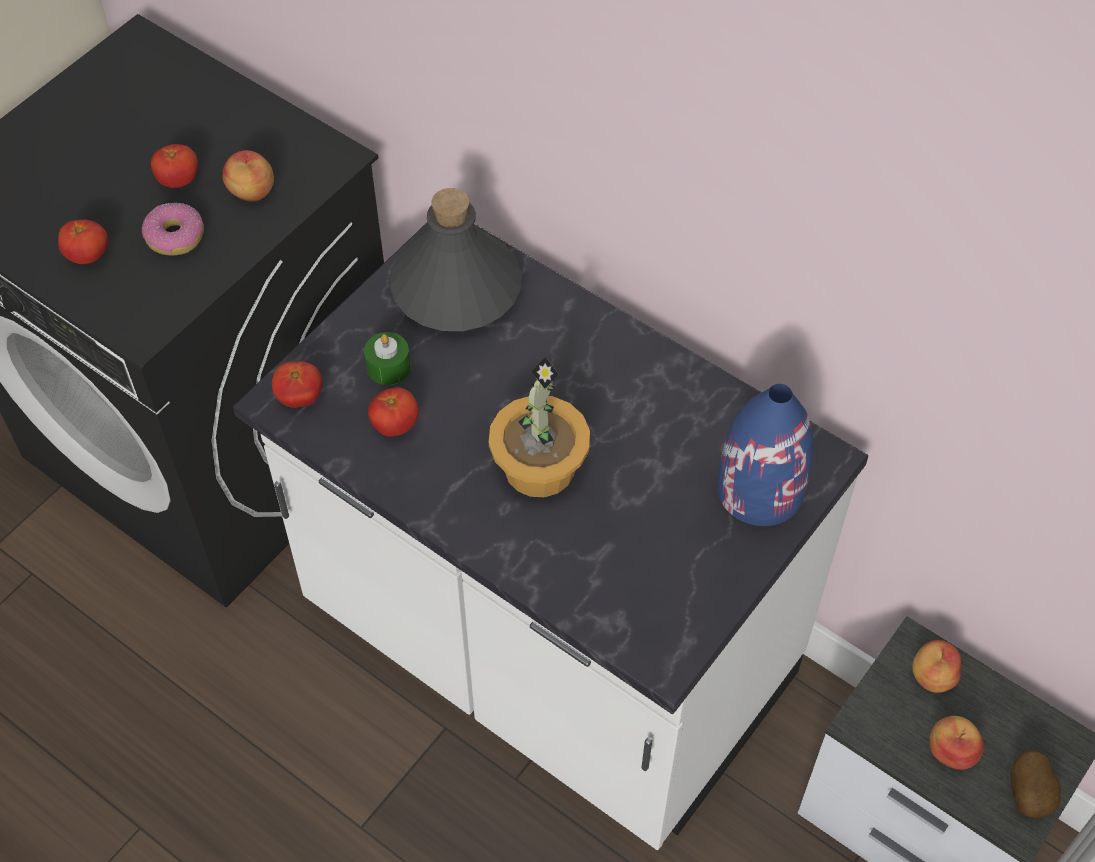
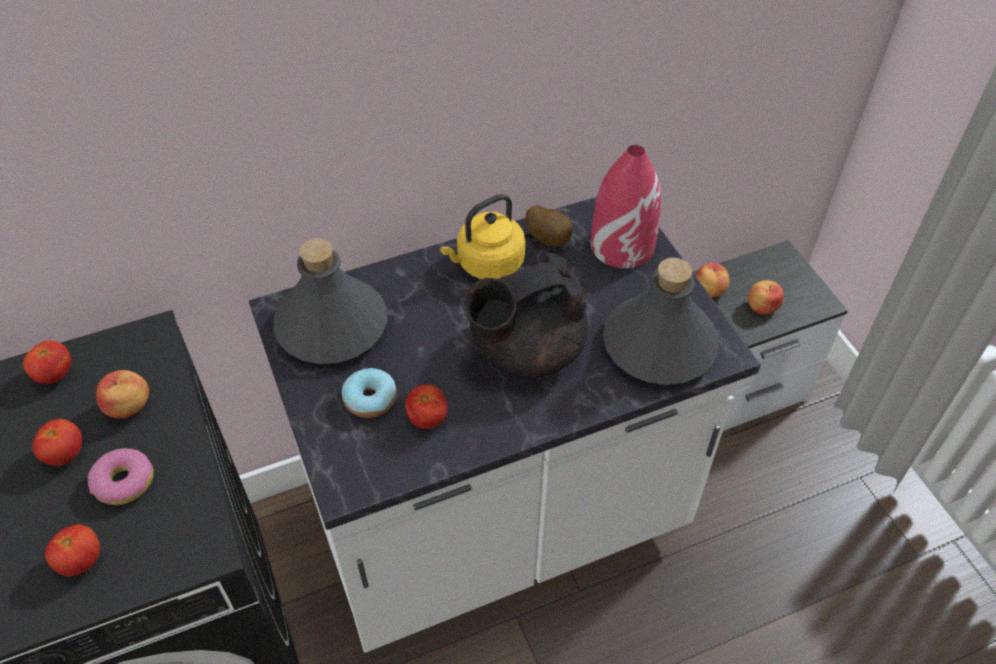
camera: 60 degrees left, 5 degrees down
tomato [272,361,322,408] -> tomato moved to [23,340,71,384]
green candle [364,332,411,385] -> donut [342,368,397,418]
potted plant [489,357,590,497] -> black teapot [463,253,588,377]
blue vase [717,384,814,526] -> red vase [591,145,661,268]
potato [1011,751,1061,818] -> potato moved to [525,205,573,247]
none -> yellow kettle [440,194,525,279]
none -> grey bottle [603,258,719,385]

